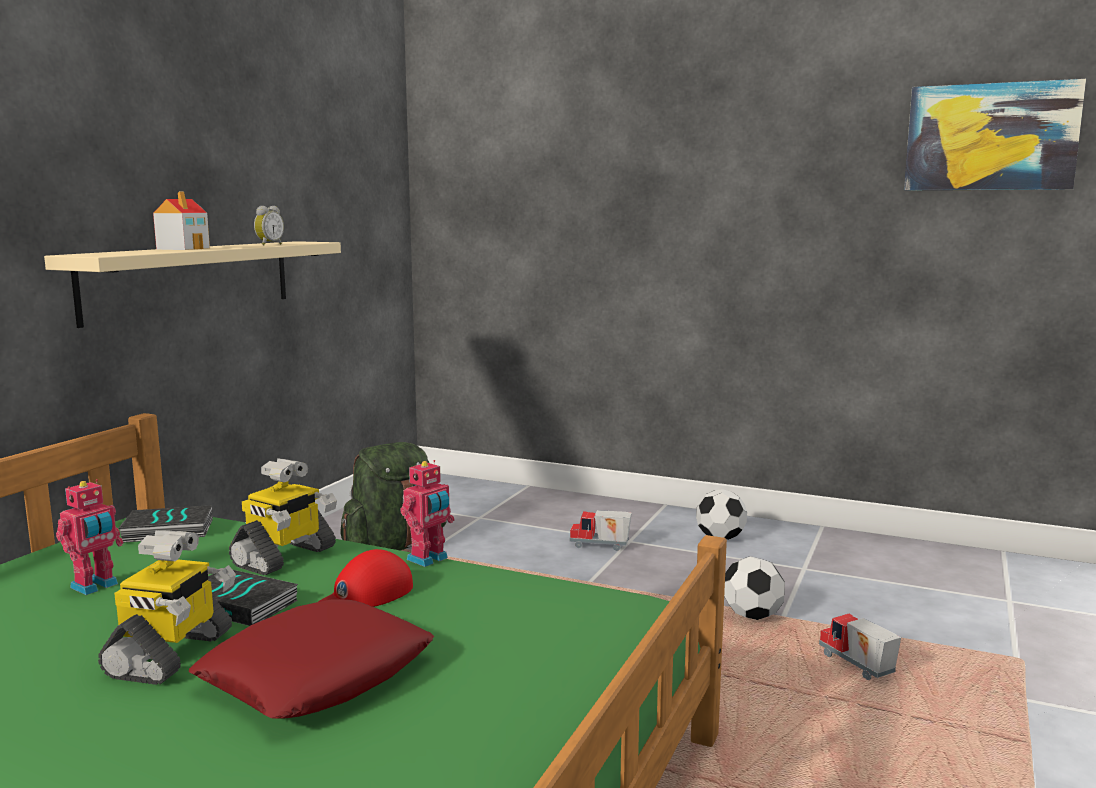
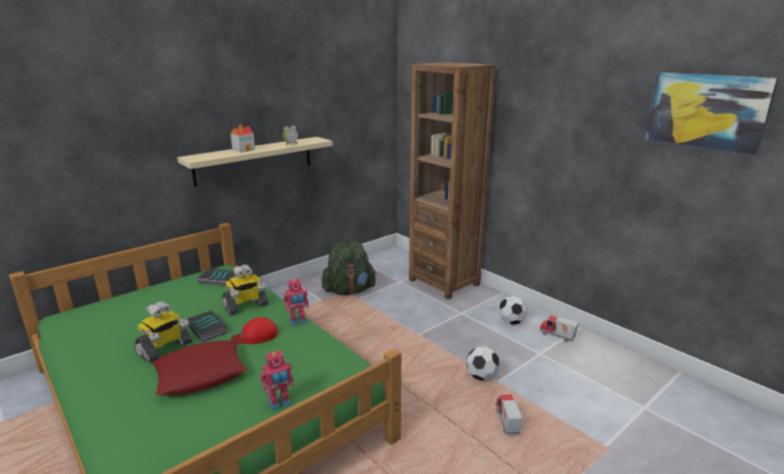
camera: 25 degrees right, 10 degrees up
toy robot [56,479,123,595] -> toy robot moved to [260,350,294,411]
toy truck [570,510,632,551] -> toy truck moved to [540,315,579,343]
none -> brown bookcase [409,62,496,300]

